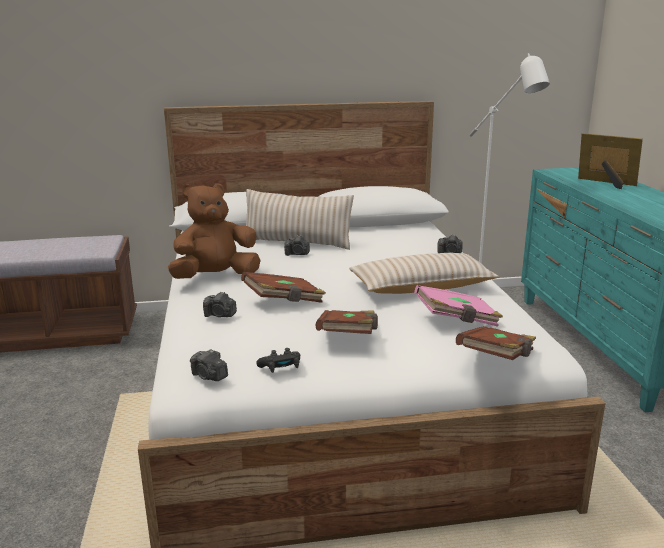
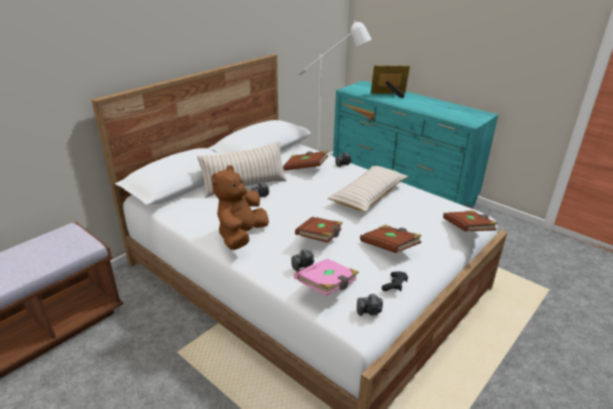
camera: 40 degrees left, 10 degrees up
pink book [414,284,503,327] -> pink book moved to [294,258,359,296]
none -> brown book [283,150,328,171]

